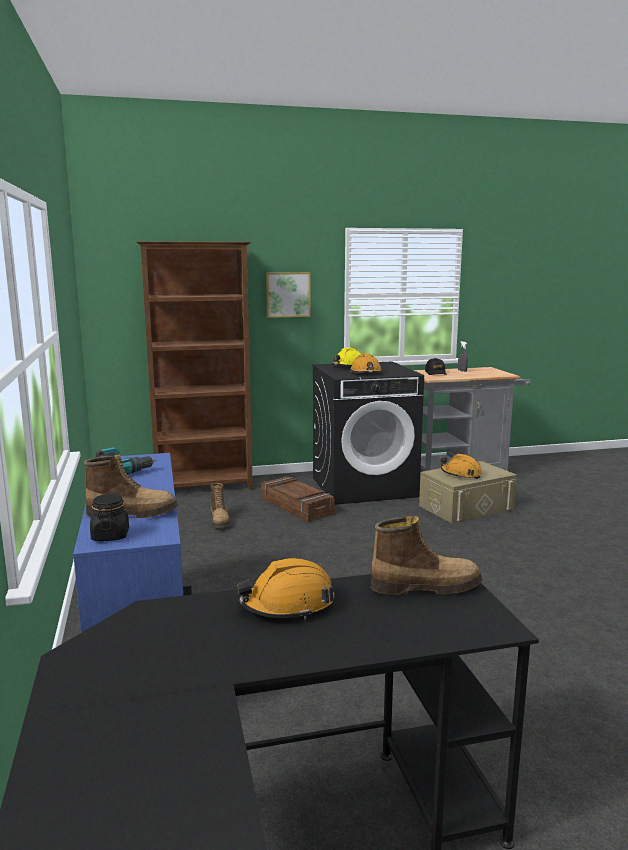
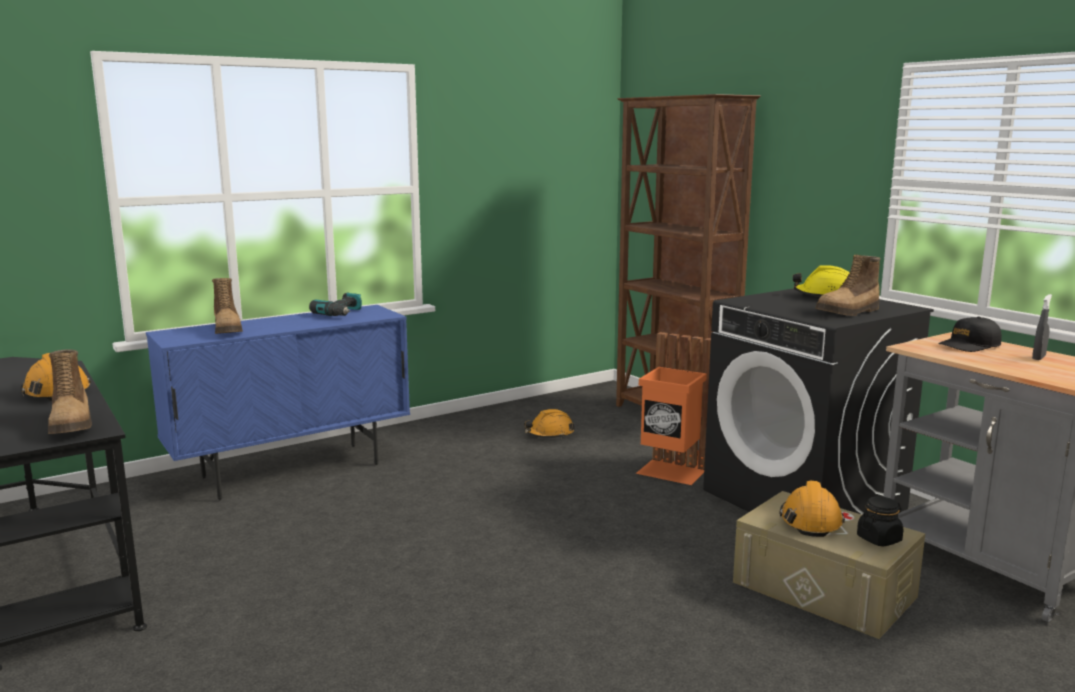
camera: 70 degrees right, 0 degrees up
black jar [90,494,129,541] -> black jar moved to [857,496,903,546]
boot [211,483,230,528] -> boot moved to [815,255,880,316]
crate [261,476,335,522] -> orange trash can [636,332,711,485]
picture [266,272,310,318] -> none
orange hard hat [350,353,382,373] -> orange hard hat moved to [524,409,575,439]

